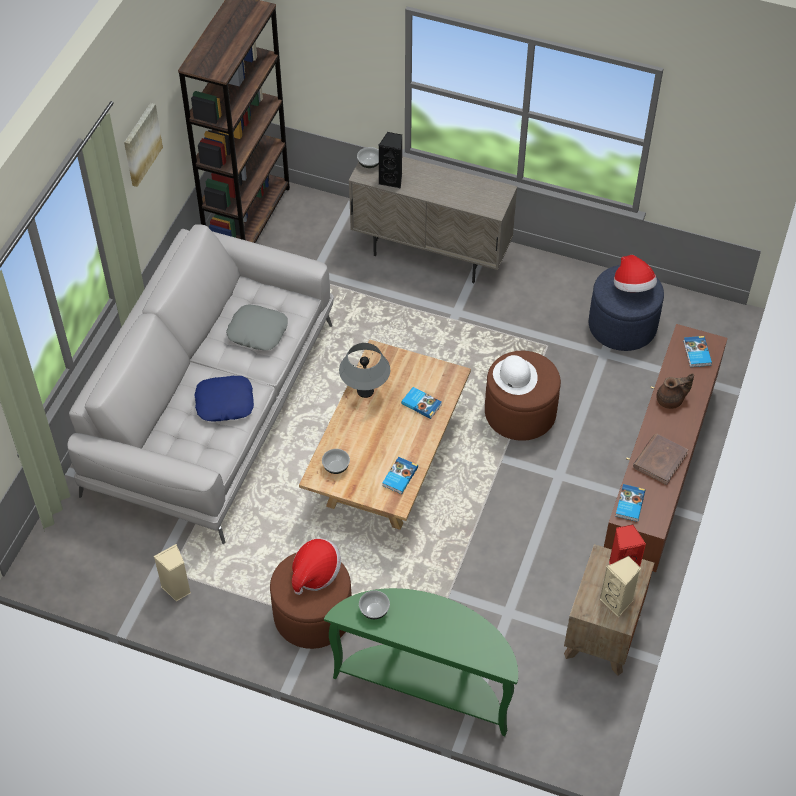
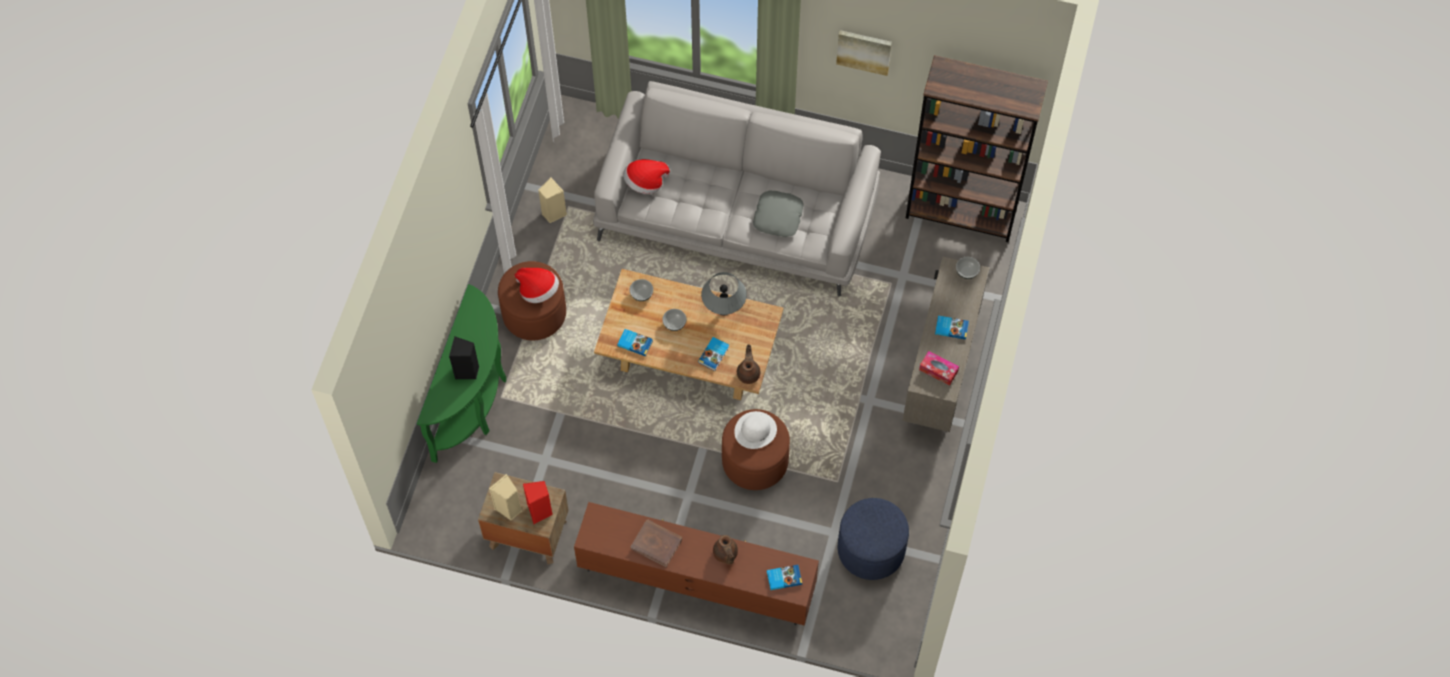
camera: 85 degrees right, 10 degrees up
blue pillow [194,376,254,422] -> none
bowl [359,590,390,619] -> bowl moved to [662,309,686,331]
black speaker [378,132,402,188] -> black speaker moved to [449,336,479,379]
hat [614,255,657,292] -> hat moved to [623,159,670,194]
book [615,484,645,522] -> book moved to [935,316,969,340]
none -> brown teapot [737,344,760,384]
none -> tissue box [919,351,959,386]

